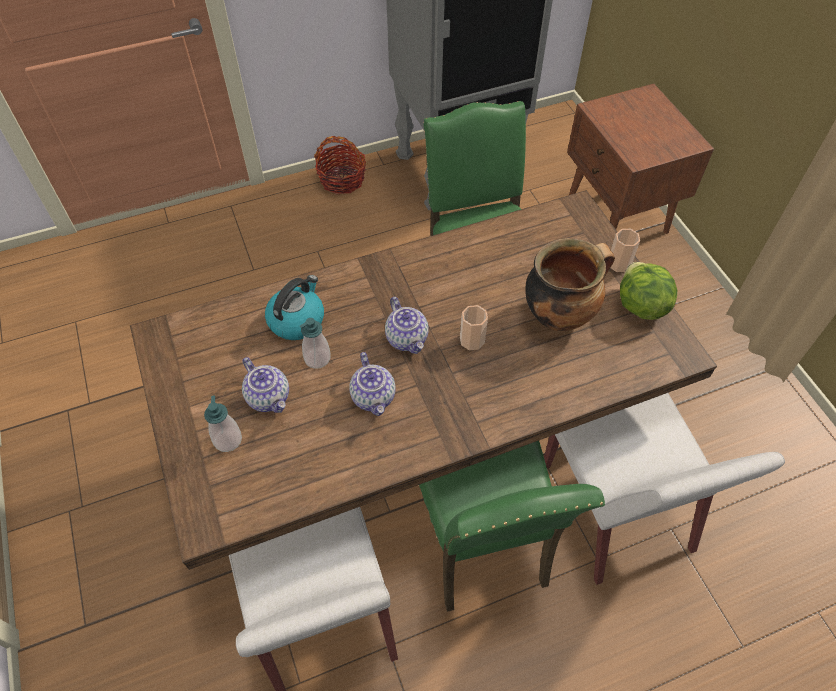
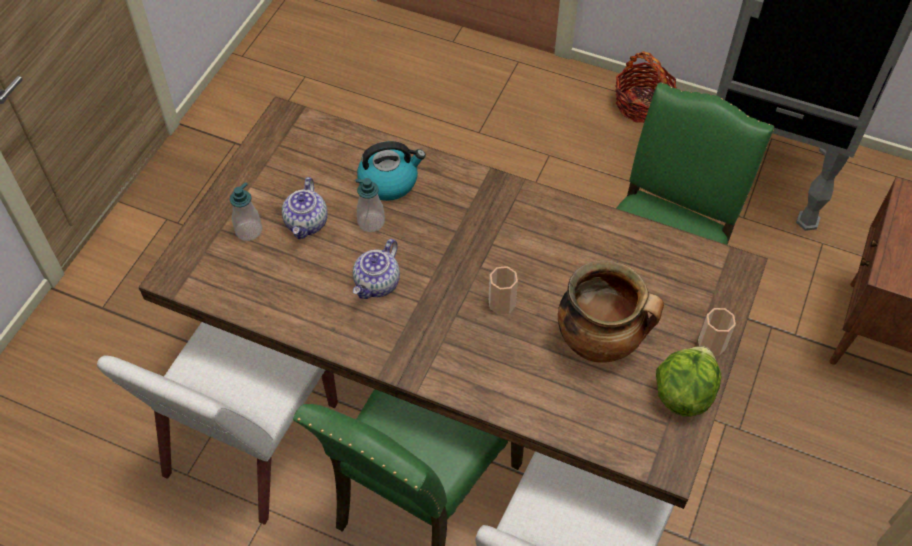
camera: 45 degrees right, 0 degrees up
teapot [385,297,429,354] -> none

